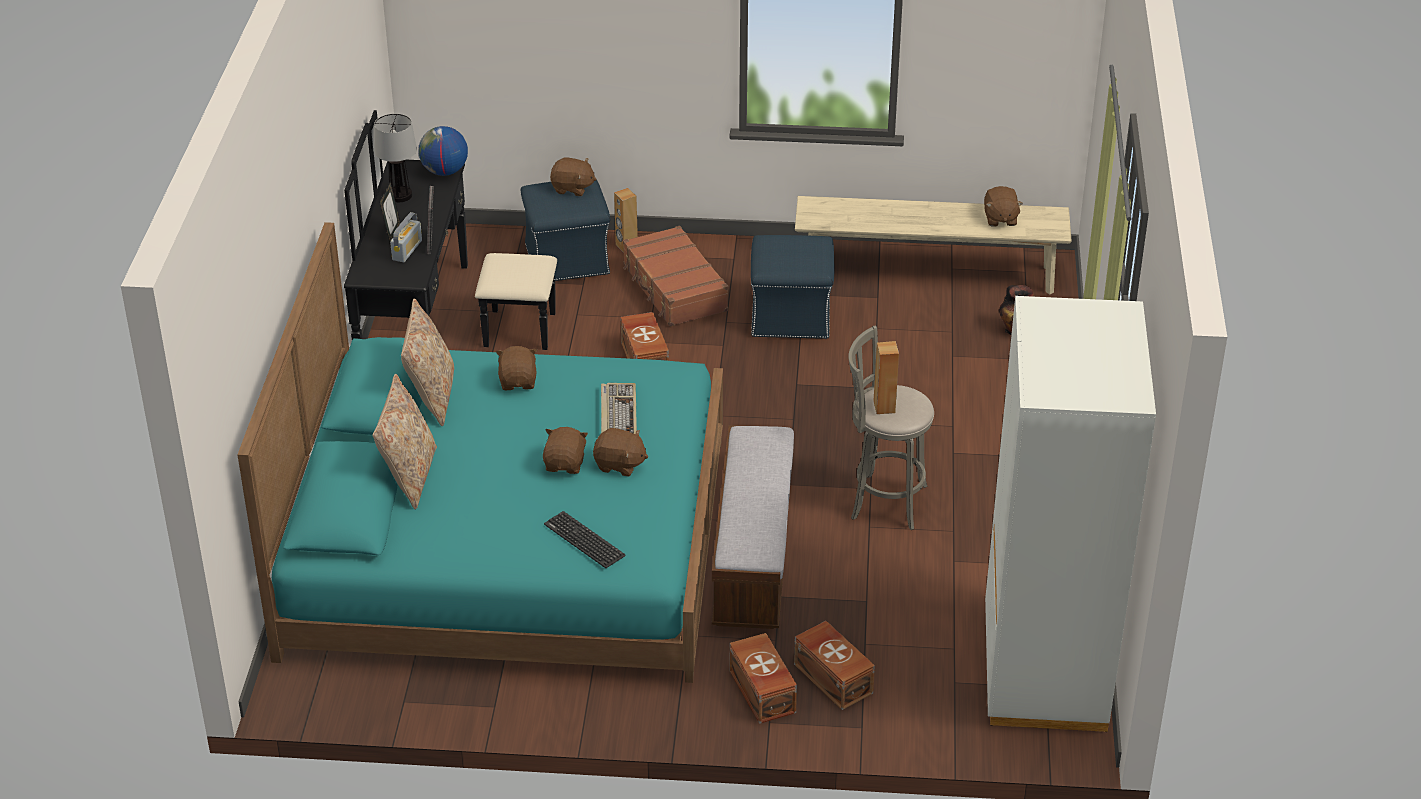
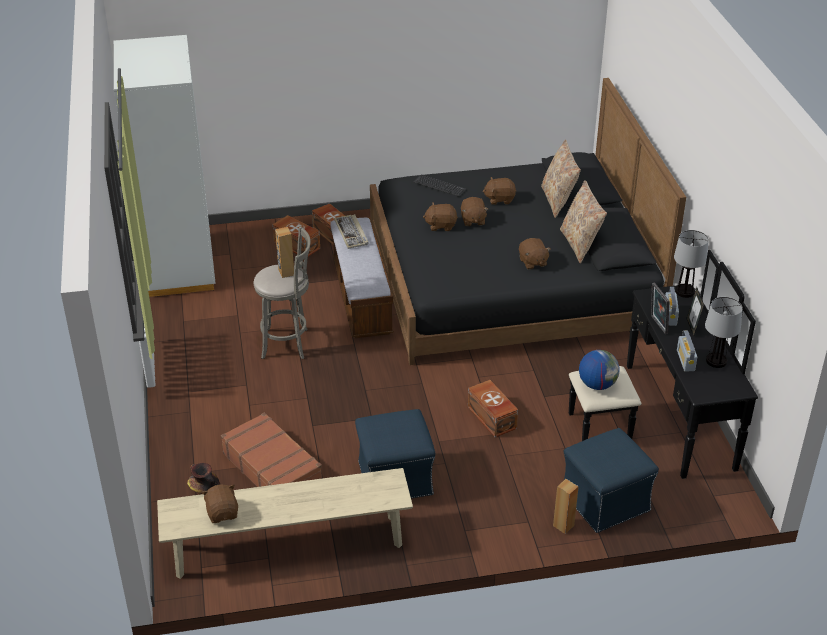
camera: 165 degrees right, 0 degrees up
turquoise bed [237,222,723,683] -> black bed [370,78,686,365]
globe [419,126,468,176] -> globe moved to [579,350,620,390]
brown plush toy [550,157,597,196] -> brown plush toy moved to [482,177,516,205]
keyboard [601,383,637,434] -> keyboard moved to [334,214,369,249]
brown suitcase [623,226,728,326] -> brown suitcase moved to [221,413,322,487]
none -> table lamp [674,230,709,298]
none -> radio [677,330,697,372]

